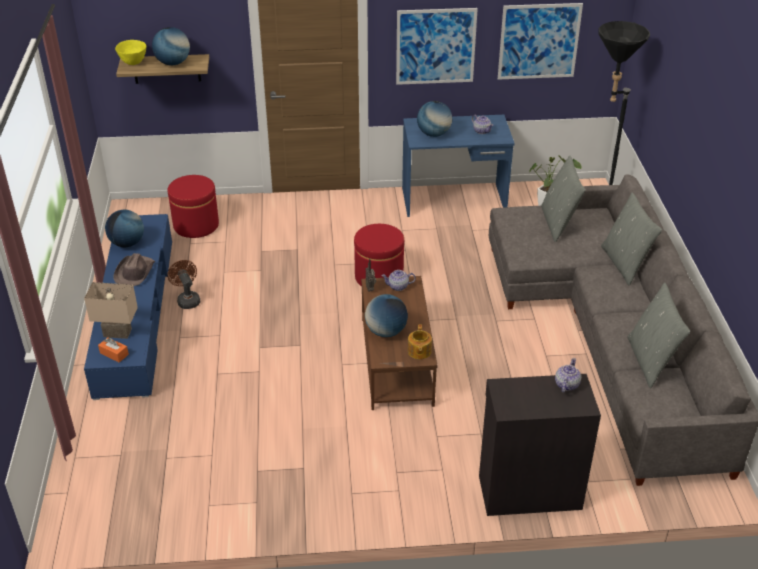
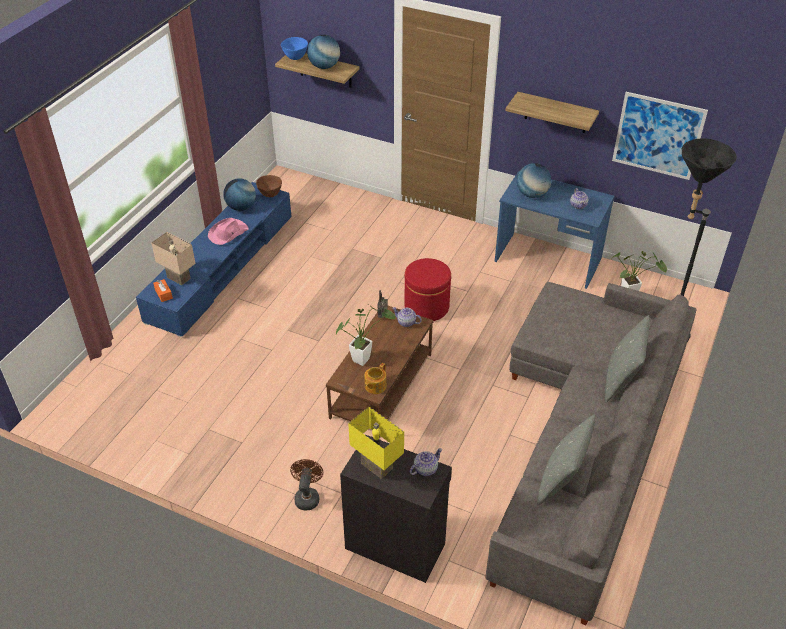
camera: 30 degrees right, 5 degrees up
brown hat [113,253,155,286] -> pink hat [208,218,249,245]
yellow bowl [115,40,146,65] -> blue bowl [281,37,308,60]
brown fan [167,260,200,309] -> brown fan moved to [290,459,323,510]
red ottoman [168,175,219,238] -> none
globe [365,294,408,337] -> potted plant [336,305,396,366]
picture [396,8,478,85] -> shelf [505,92,599,133]
grey pillow [541,156,585,242] -> none
none -> brown bowl [256,175,282,197]
none -> yellow table lamp [348,407,404,479]

